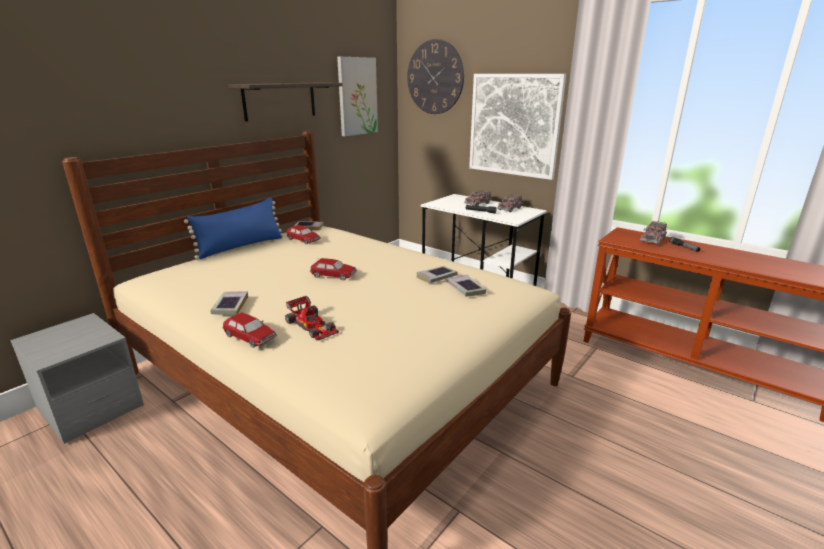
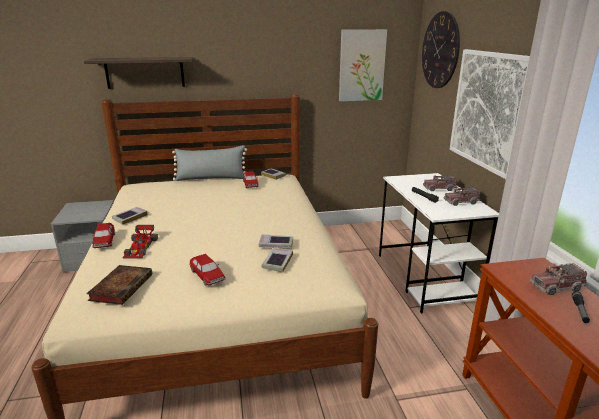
camera: 40 degrees right, 0 degrees up
blue pillow [184,198,284,259] -> grey pillow [172,145,247,181]
shelf [228,82,342,121] -> shelf moved to [84,57,193,89]
toy car [310,258,357,280] -> toy car moved to [189,254,226,286]
none -> book [86,265,152,305]

